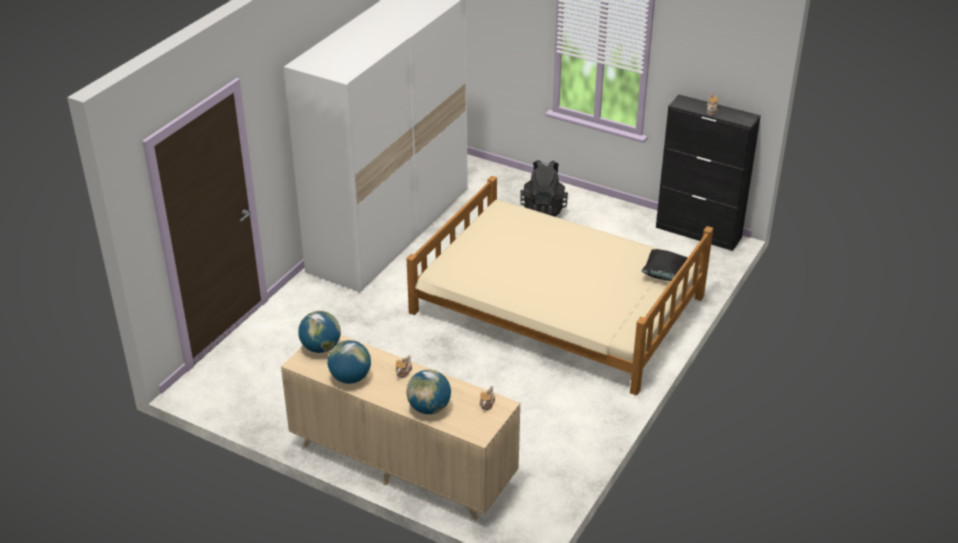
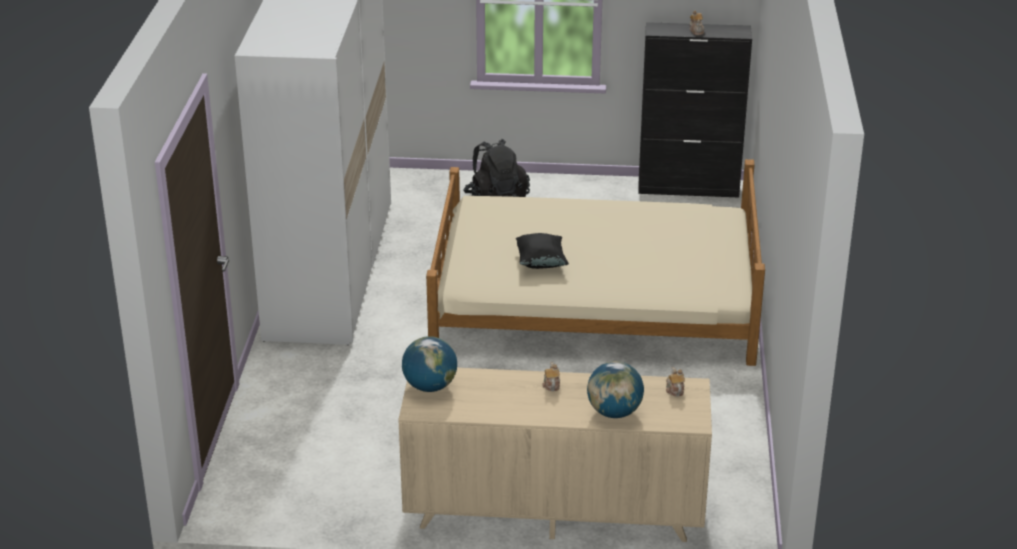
camera: 25 degrees left, 5 degrees down
globe [328,340,371,384] -> none
black pillow [641,249,688,281] -> black pillow moved to [516,233,569,269]

